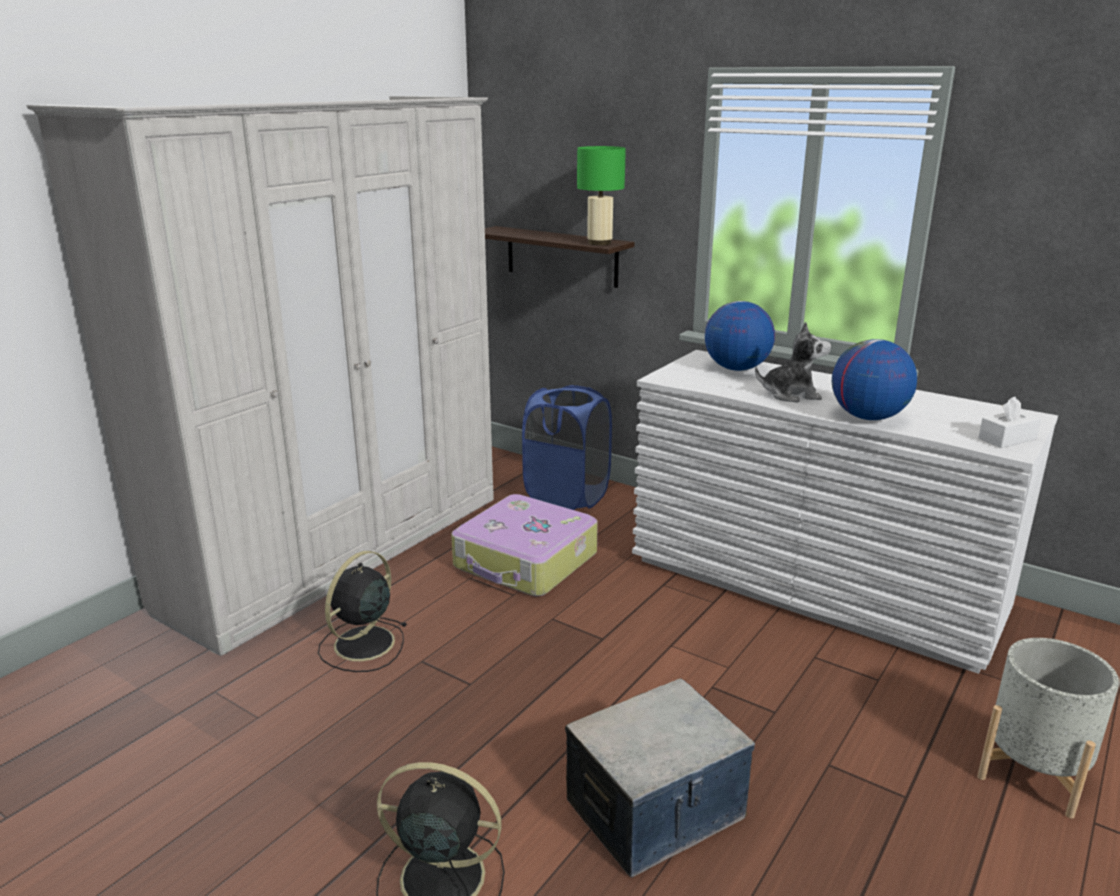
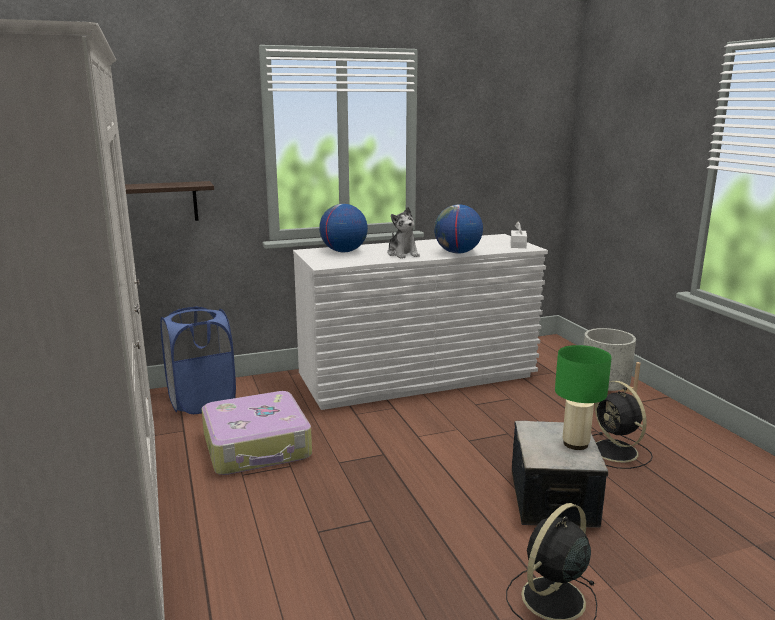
camera: 55 degrees left, 5 degrees down
black fan [318,551,408,672] -> black fan moved to [592,381,653,469]
green table lamp [577,146,625,245] -> green table lamp moved to [555,345,611,450]
plush toy [755,322,831,402] -> plush toy turned 120 degrees clockwise [387,207,420,259]

